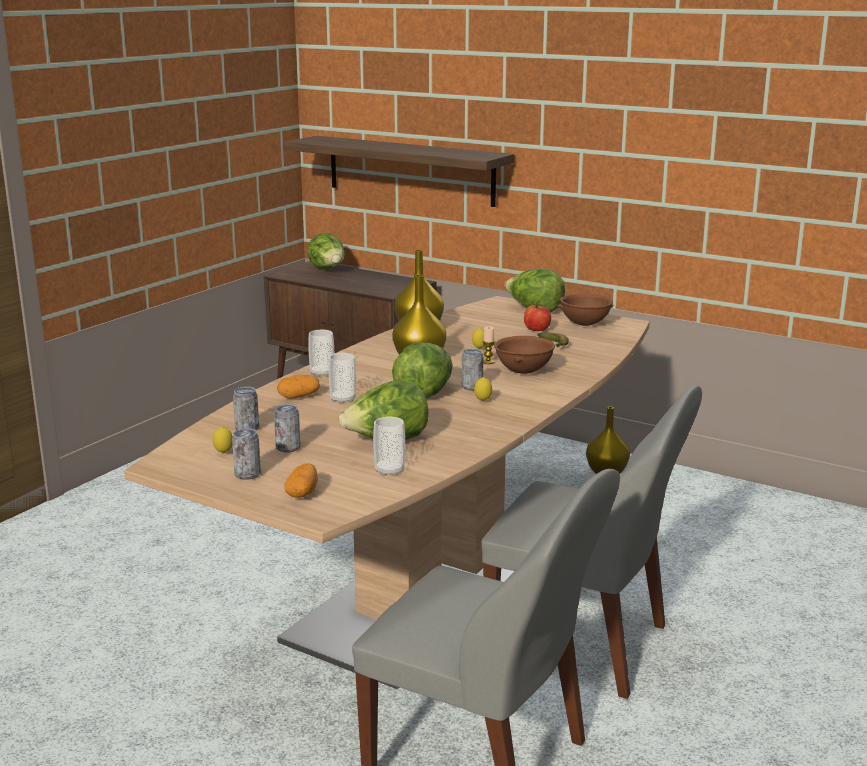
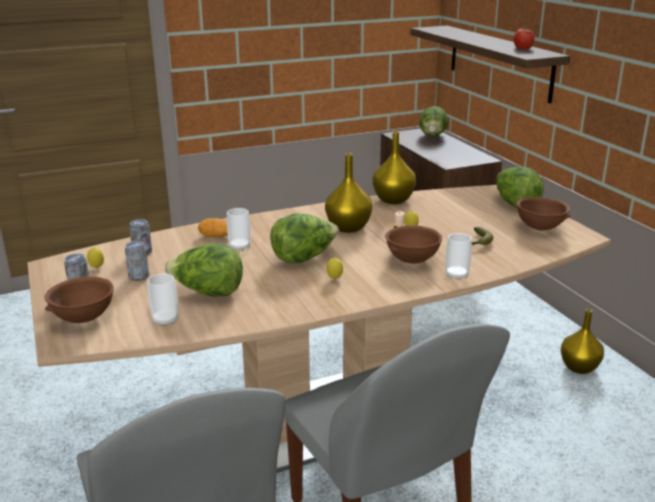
camera: 35 degrees right, 5 degrees up
potato [284,463,318,498] -> brown bowl [44,277,114,323]
cup [308,330,334,377] -> cup moved to [445,233,472,280]
can [462,349,483,391] -> none
apple [524,304,551,331] -> apple moved to [514,27,535,49]

